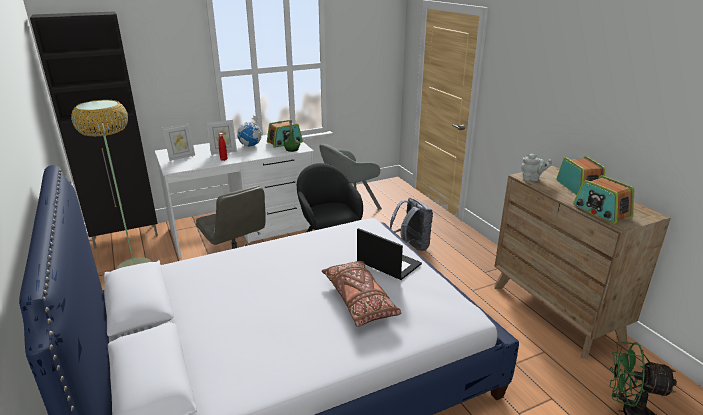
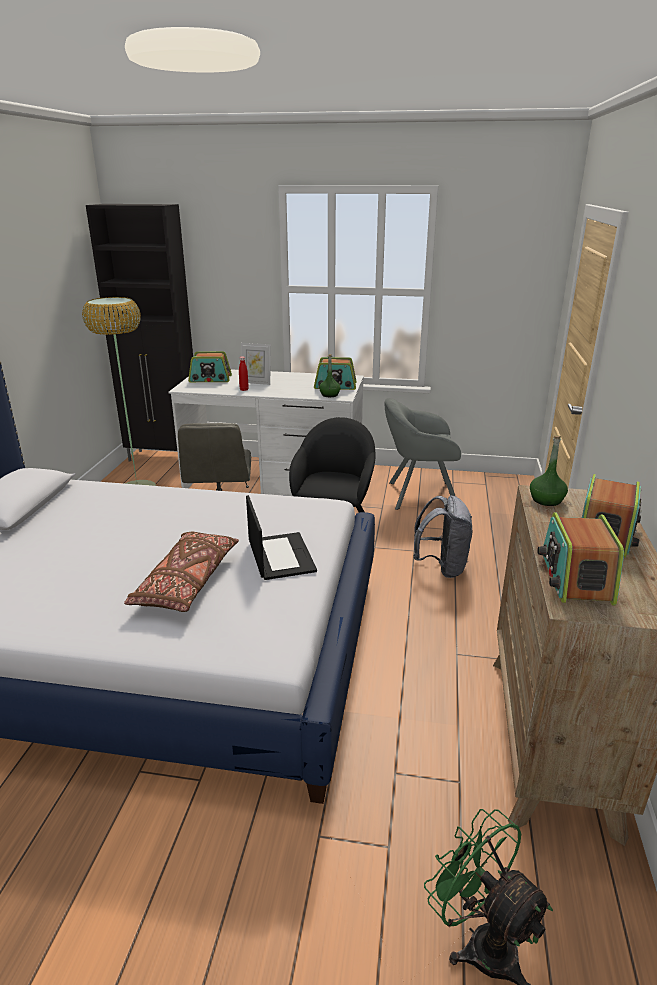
camera: 35 degrees right, 0 degrees up
picture frame [162,123,195,161] -> radio [188,351,232,382]
globe [237,115,262,147] -> none
grey teapot [521,154,552,181] -> green bottle [530,436,568,506]

